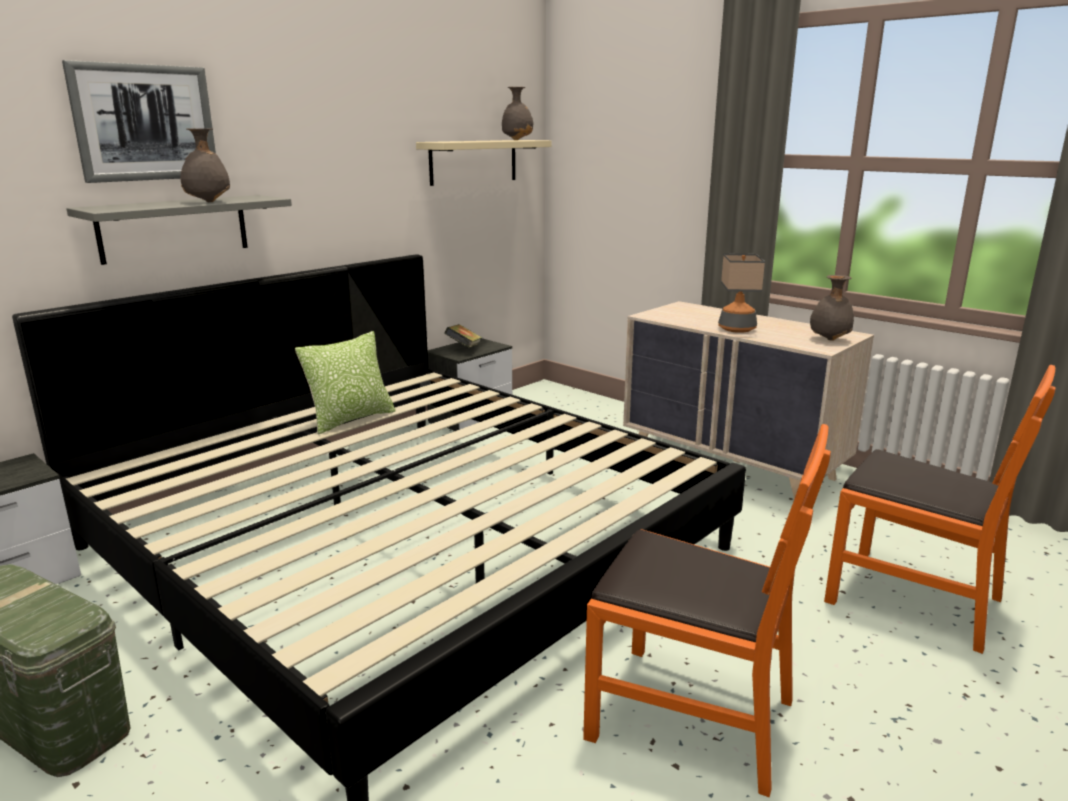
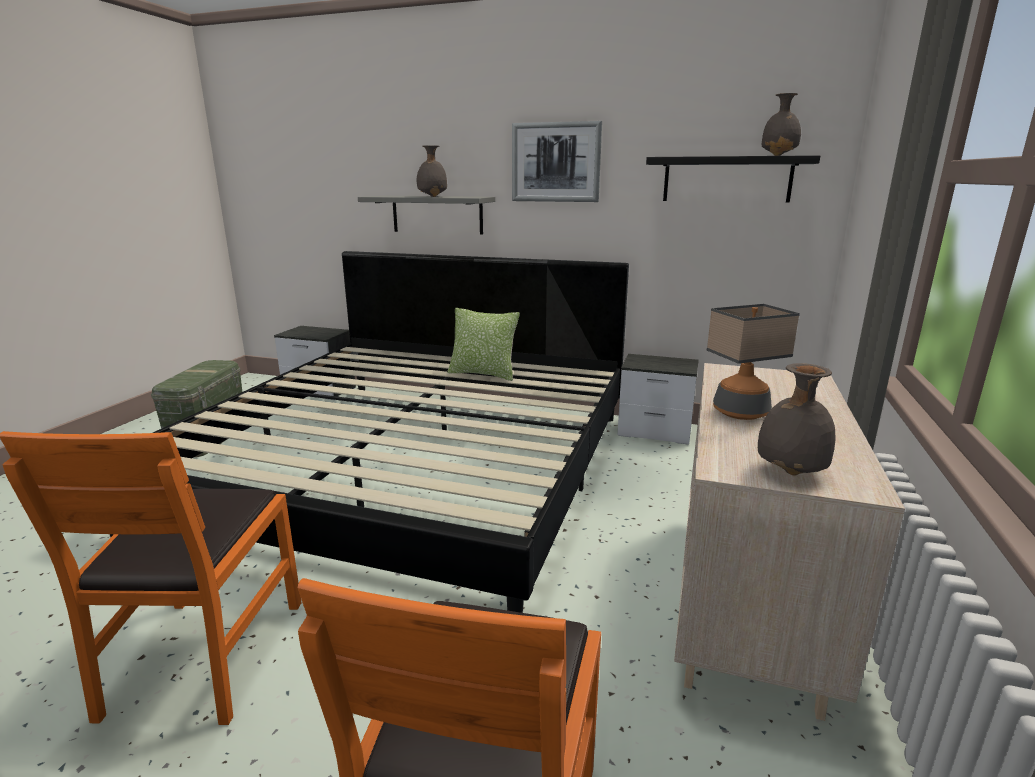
camera: 65 degrees right, 0 degrees up
picture [62,60,216,183] -> picture moved to [512,121,602,202]
beige shelf [416,140,551,186] -> black shelf [646,155,820,203]
book [444,324,482,348] -> none

